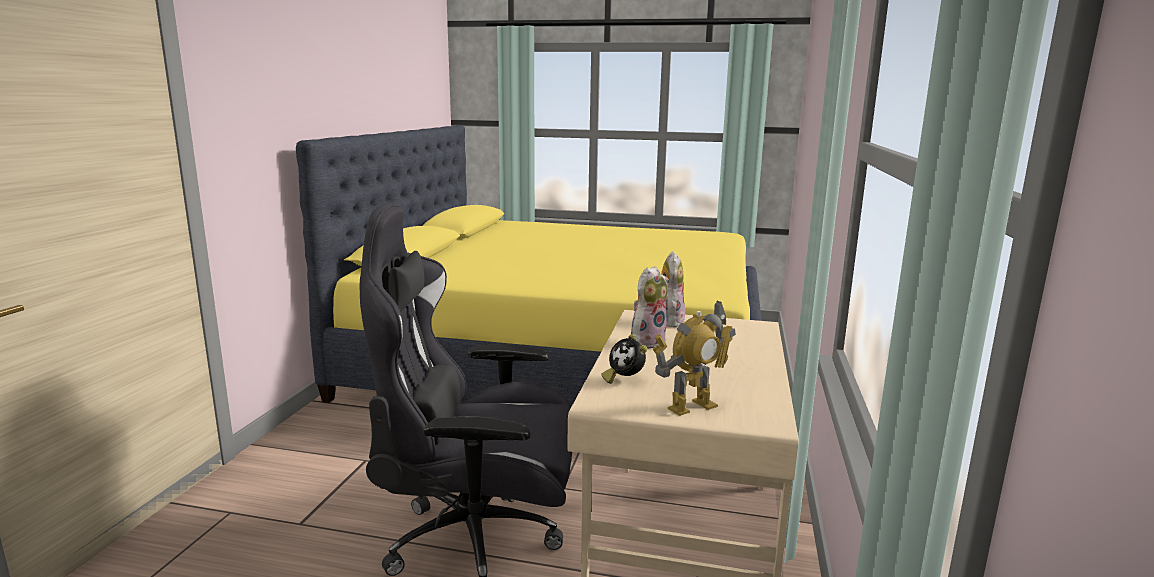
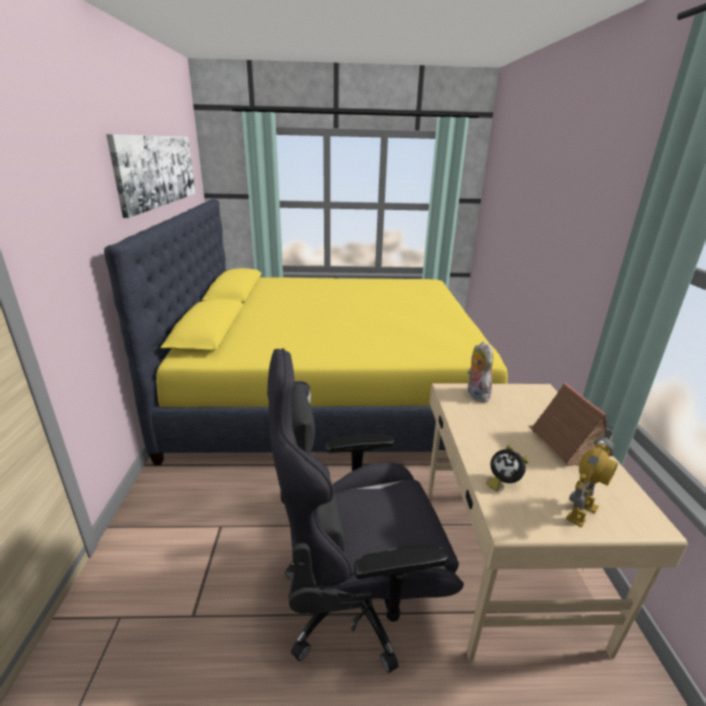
camera: 15 degrees left, 10 degrees up
plush toy [631,266,669,349] -> none
none -> picture [106,134,195,218]
none -> toy house [528,383,613,466]

